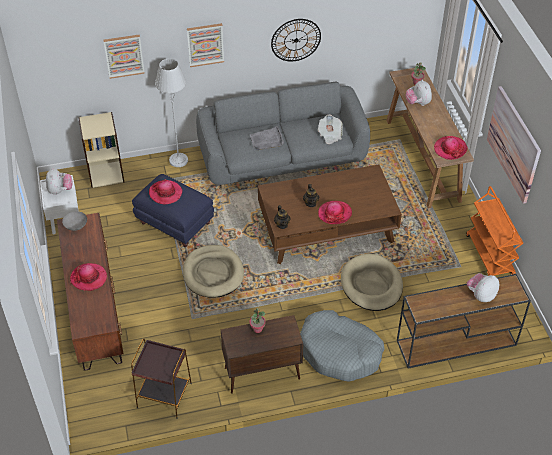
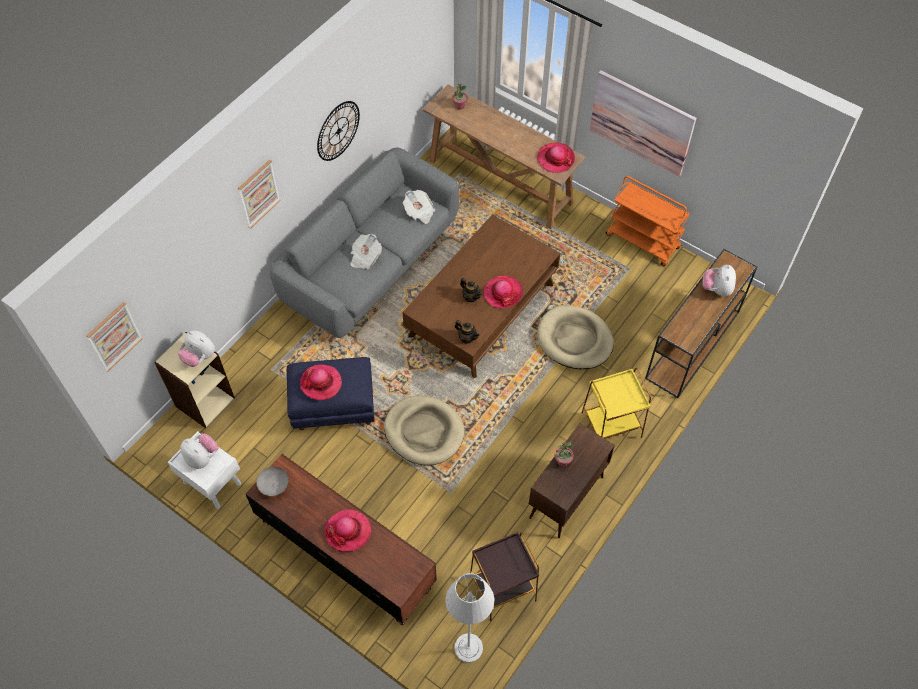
camera: 40 degrees left, 10 degrees up
picture [103,35,145,79] -> picture moved to [86,302,143,372]
grey floor lamp [155,59,188,167] -> grey floor lamp moved to [445,573,494,663]
grey tray [250,126,284,150] -> newspaper [351,234,382,269]
grey dog bed [300,310,385,382] -> yellow side table [581,368,651,439]
plush toy [406,80,432,106] -> plush toy moved to [178,331,215,367]

